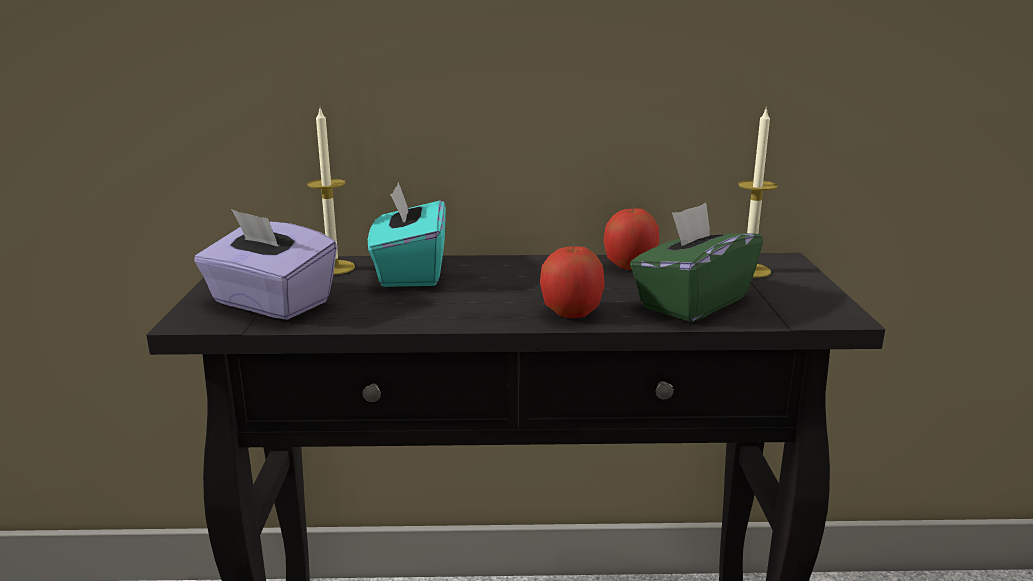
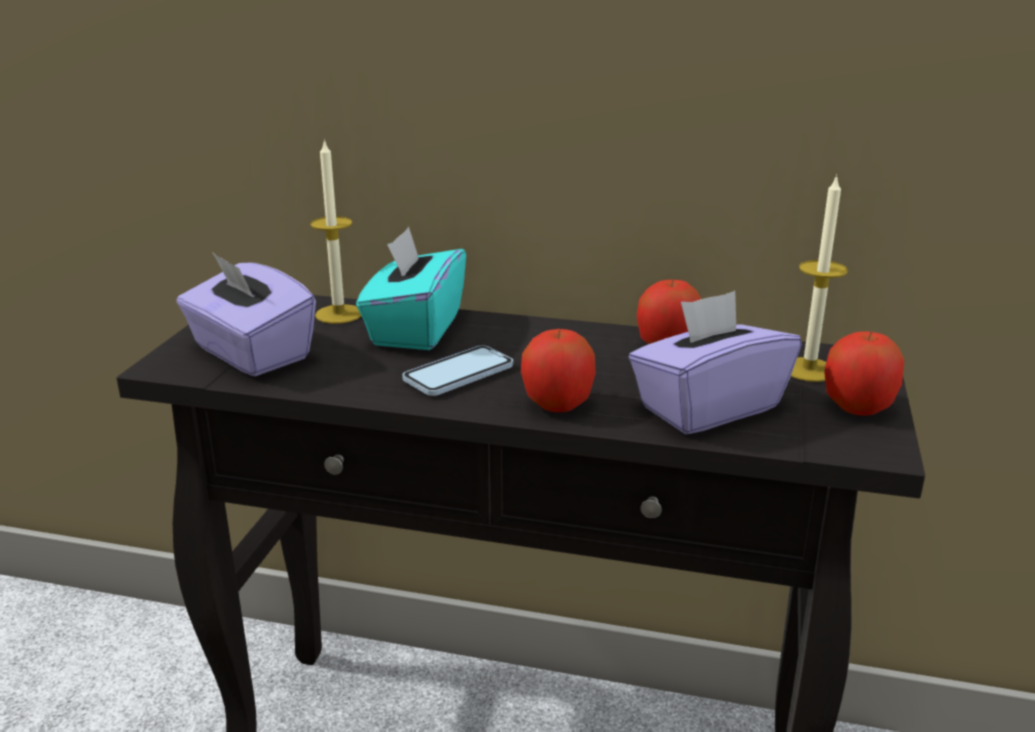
camera: 15 degrees right, 5 degrees up
green tissue box [630,203,763,322] -> purple tissue box [629,291,802,434]
none -> phone [402,345,513,396]
none -> apple [824,330,904,416]

